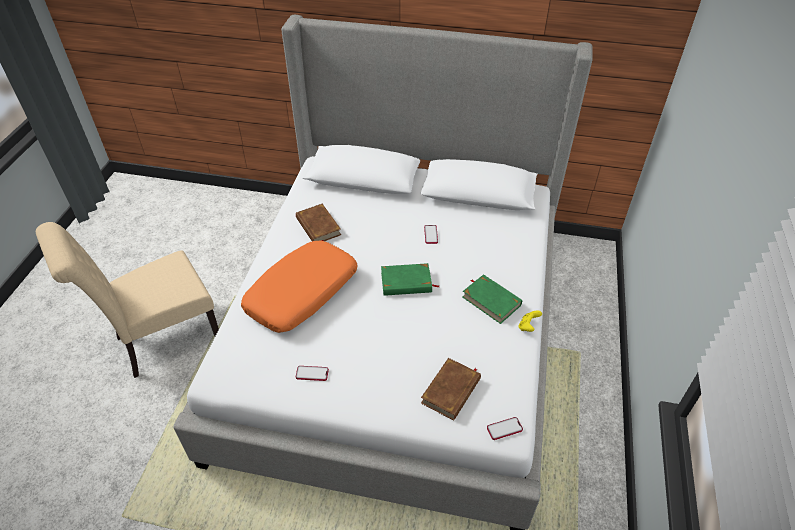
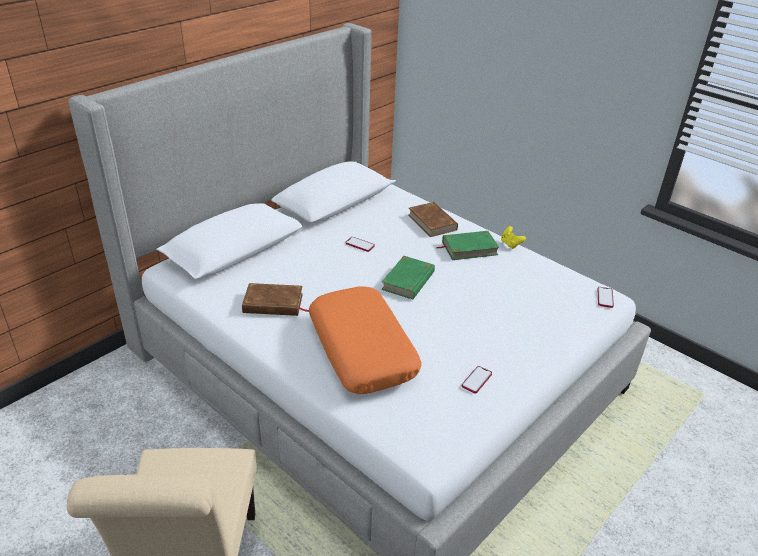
camera: 60 degrees left, 10 degrees down
brown book [421,358,481,421] -> brown book moved to [408,202,458,237]

